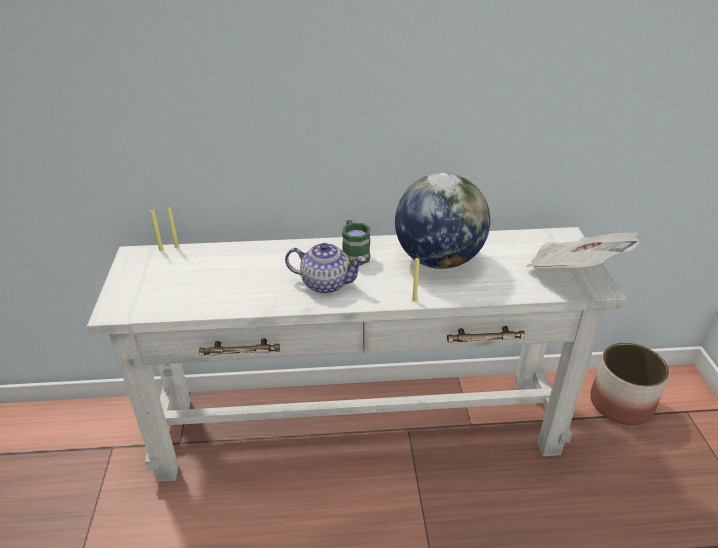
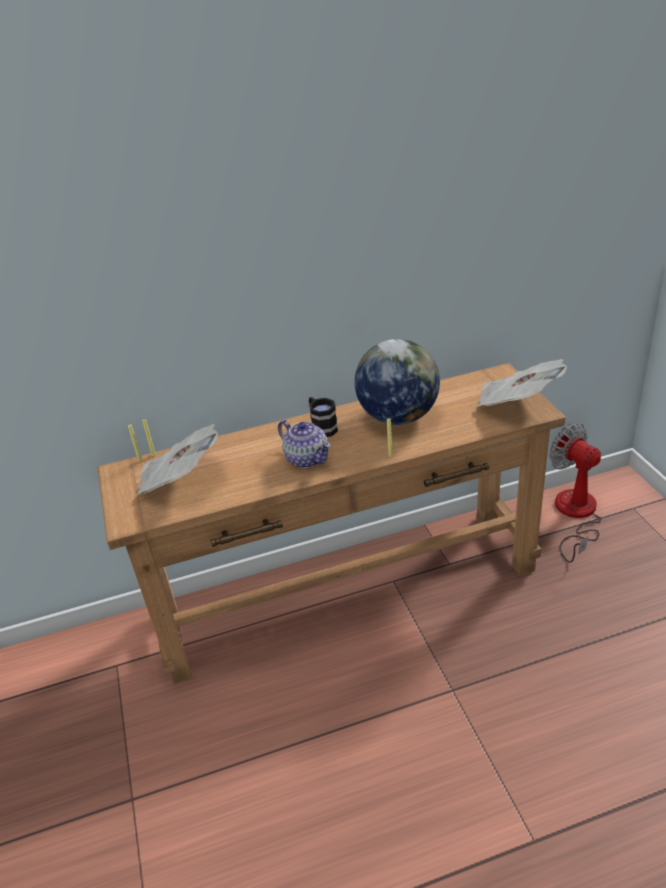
camera: 10 degrees left, 0 degrees up
white console table [87,227,626,482] -> brown console table [97,363,566,684]
teapot [285,243,366,294] -> teapot turned 45 degrees clockwise [278,420,331,468]
green mug [342,220,371,266] -> black mug [309,397,338,437]
planter [590,343,669,425] -> fan [549,422,601,563]
none -> newspaper [136,424,218,496]

